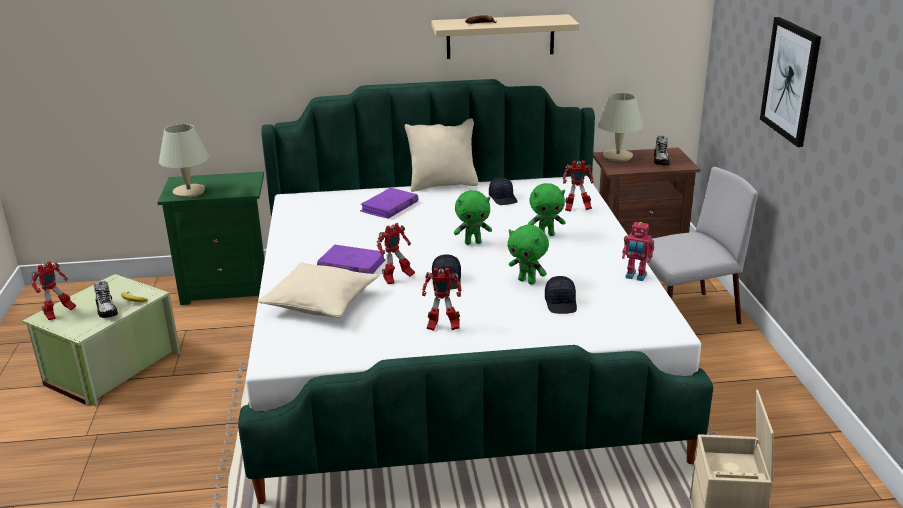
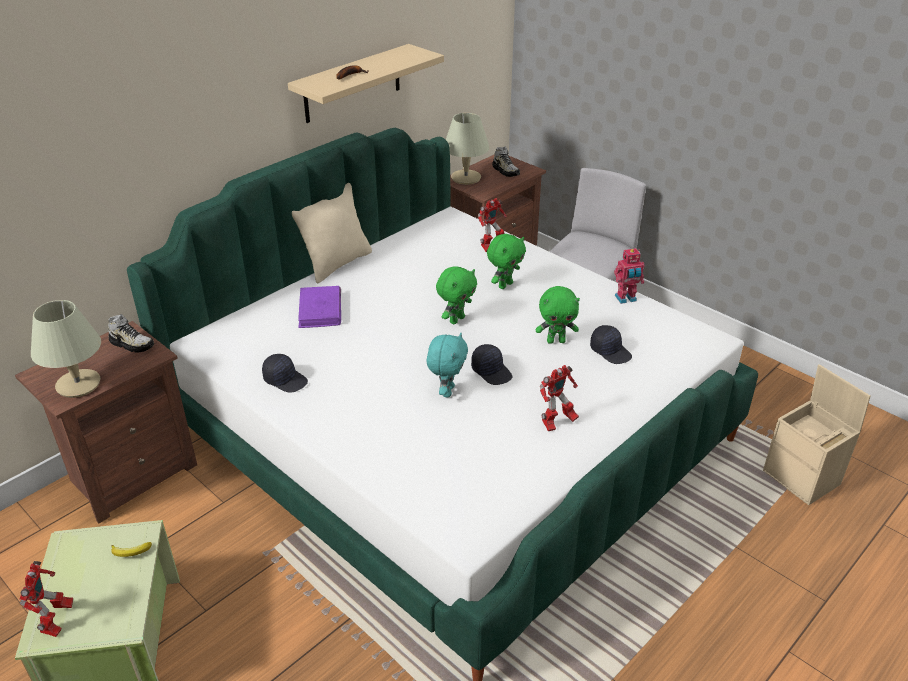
camera: 40 degrees left, 10 degrees up
shoe [94,281,118,318] -> shoe moved to [108,314,154,353]
green nightstand [158,172,265,305] -> brown nightstand [15,321,197,524]
beige pillow [258,262,379,318] -> none
purple book [317,245,386,274] -> none
toy robot [377,223,415,284] -> turquoise plush toy [427,333,468,398]
black cap [489,177,518,205] -> black cap moved to [262,354,308,393]
picture [760,17,821,147] -> none

